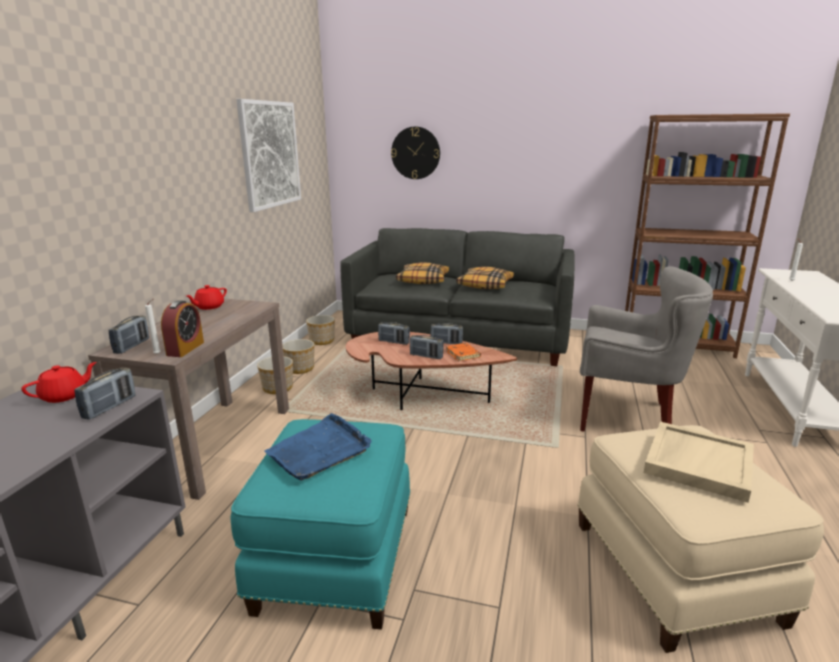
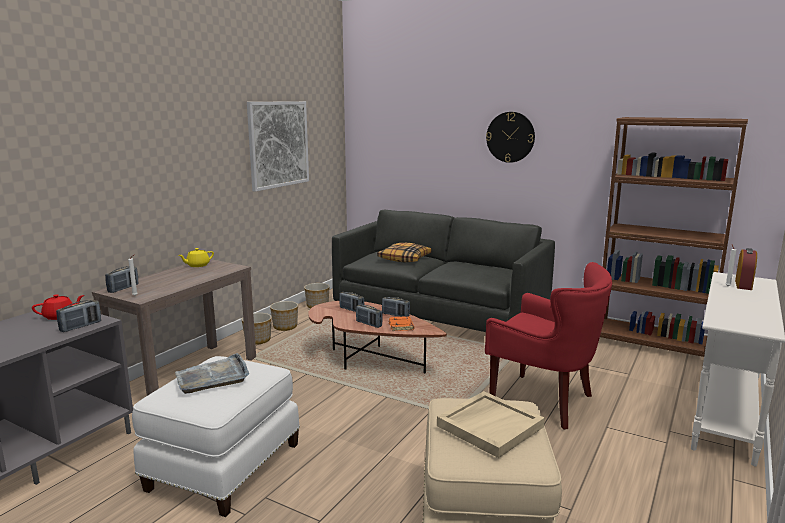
camera: 15 degrees right, 5 degrees down
alarm clock [161,300,204,357] -> alarm clock moved to [735,248,757,290]
red teapot [187,285,227,310] -> yellow teapot [179,248,214,267]
turquoise ottoman [231,419,410,630] -> white ottoman [132,356,300,517]
blue tray [264,413,372,481] -> grey tray [175,353,249,394]
wall clock [391,127,440,179] -> wall clock moved to [486,112,535,163]
pillow [456,267,514,289] -> none
grey armchair [580,266,713,432] -> red armchair [485,262,612,430]

